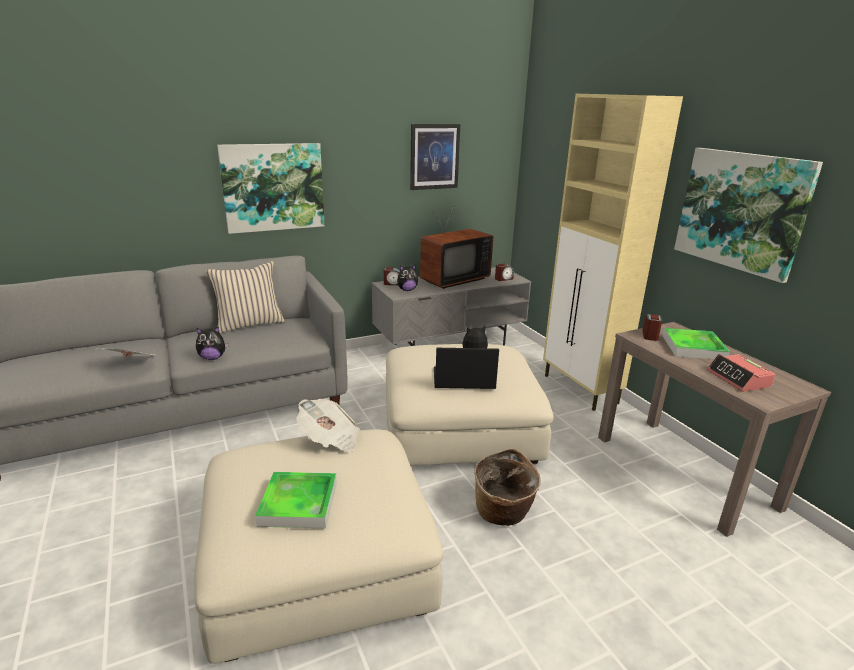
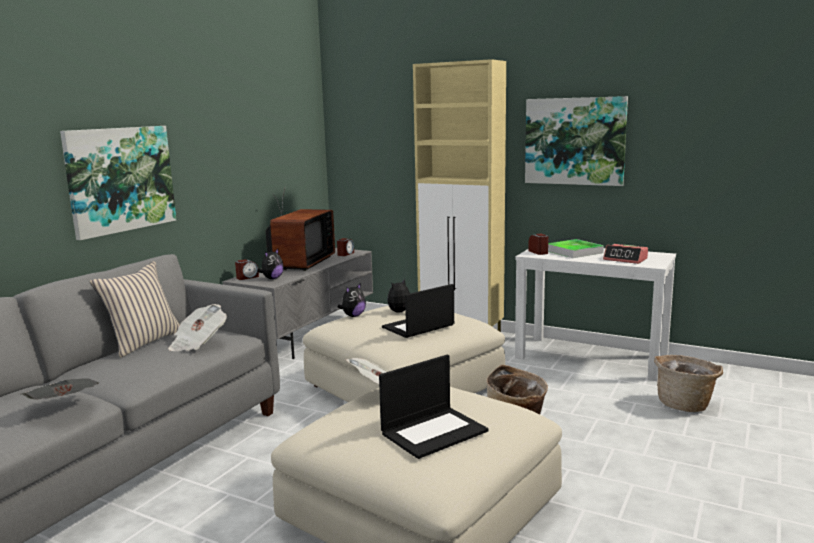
camera: 35 degrees left, 10 degrees down
plush toy [196,326,229,360] -> plush toy moved to [338,283,366,317]
tray [255,472,337,528] -> laptop [379,355,488,459]
picture [410,124,460,190] -> none
brown console table [598,322,831,537] -> white console table [515,248,676,381]
none -> newspaper [168,304,227,351]
none -> basket [654,355,723,412]

